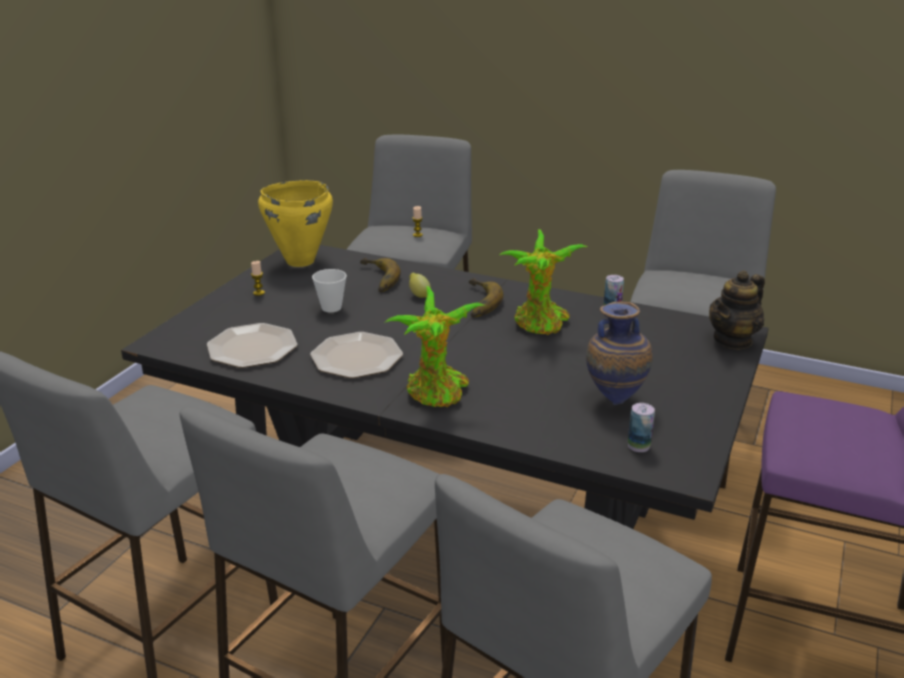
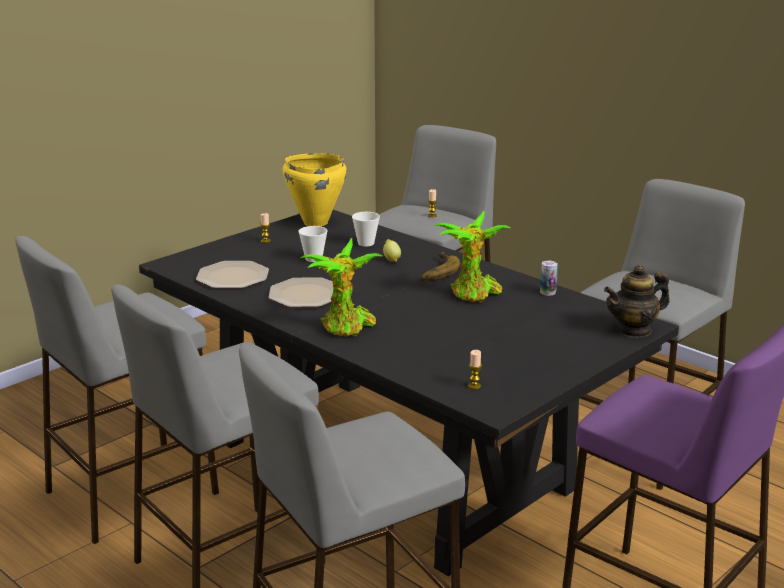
camera: 20 degrees right, 5 degrees down
banana [360,258,401,292] -> cup [352,212,380,247]
vase [586,302,652,405] -> none
can [628,403,655,452] -> candle [468,350,482,389]

